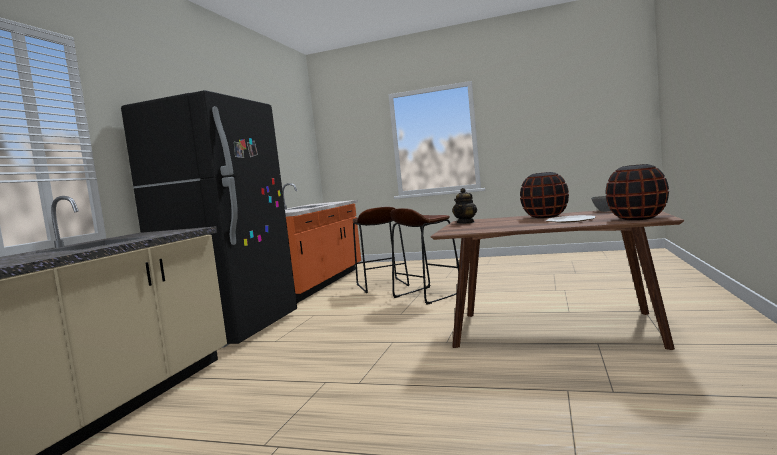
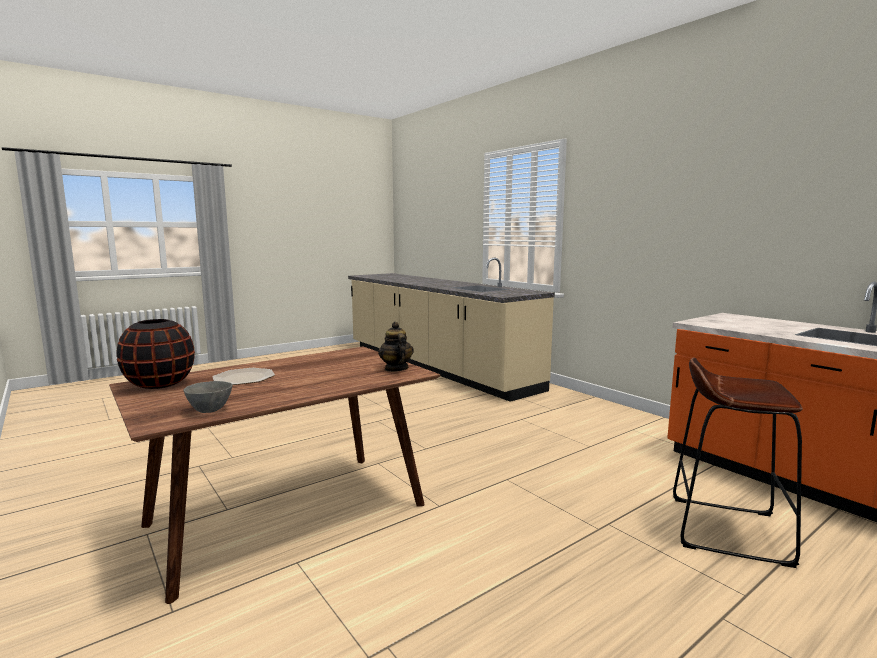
camera: 125 degrees right, 5 degrees up
black fridge [121,90,297,348] -> none
brown stool [390,208,459,305] -> none
black vase [520,172,569,218] -> none

